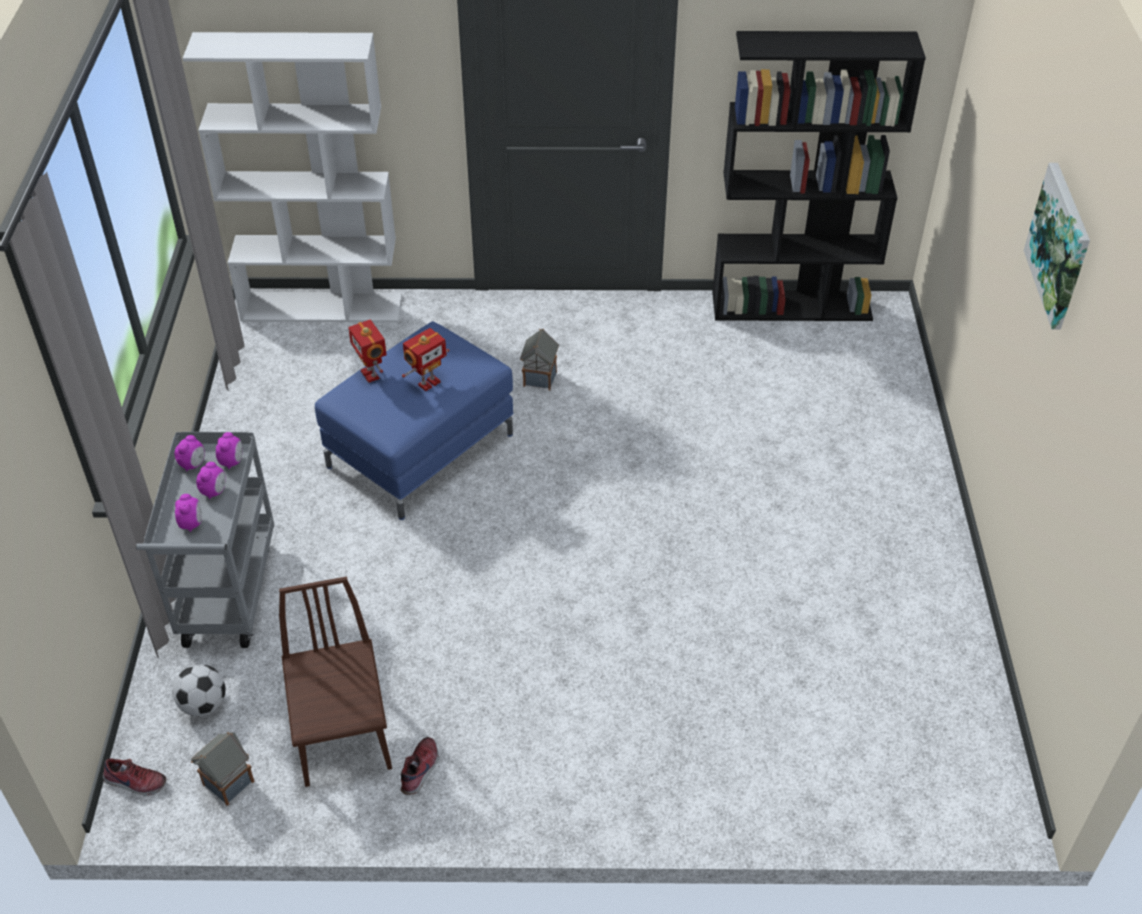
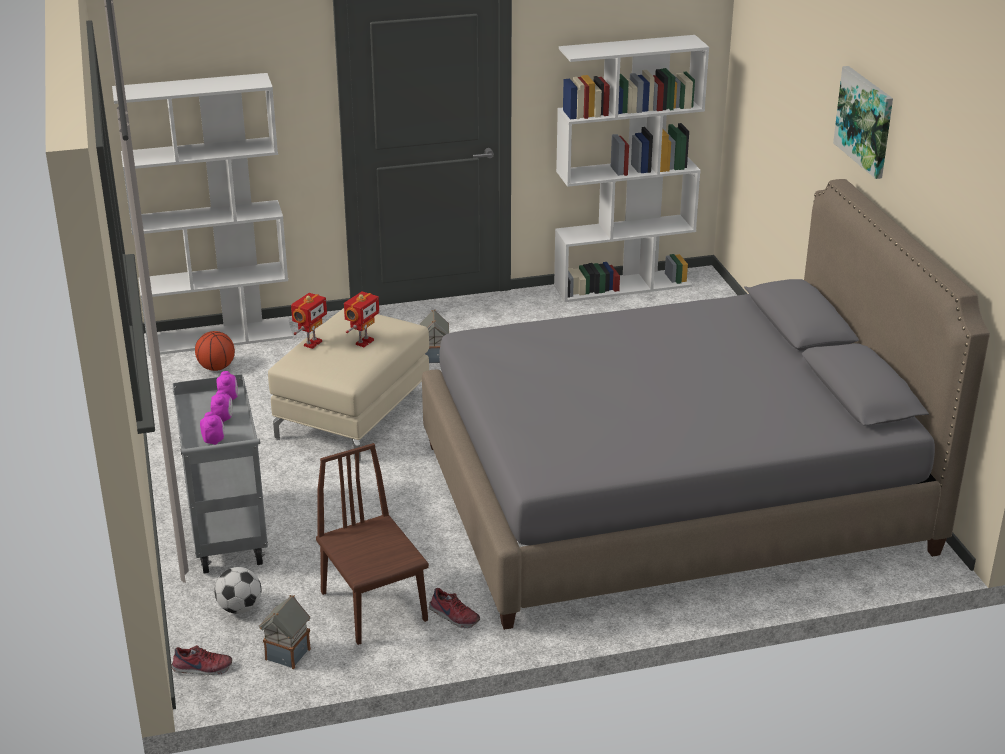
camera: 15 degrees left, 15 degrees down
alarm clock [174,435,205,471] -> none
blue ottoman [315,321,513,520] -> beige ottoman [268,308,429,463]
toy robot [348,320,387,383] -> toy robot turned 105 degrees counterclockwise [291,293,327,349]
shoe [401,737,439,795] -> shoe turned 120 degrees clockwise [429,588,480,628]
black bookcase [712,31,926,321] -> white bookcase [554,35,709,302]
none -> basketball [195,331,235,371]
none -> grey bed [422,179,990,630]

